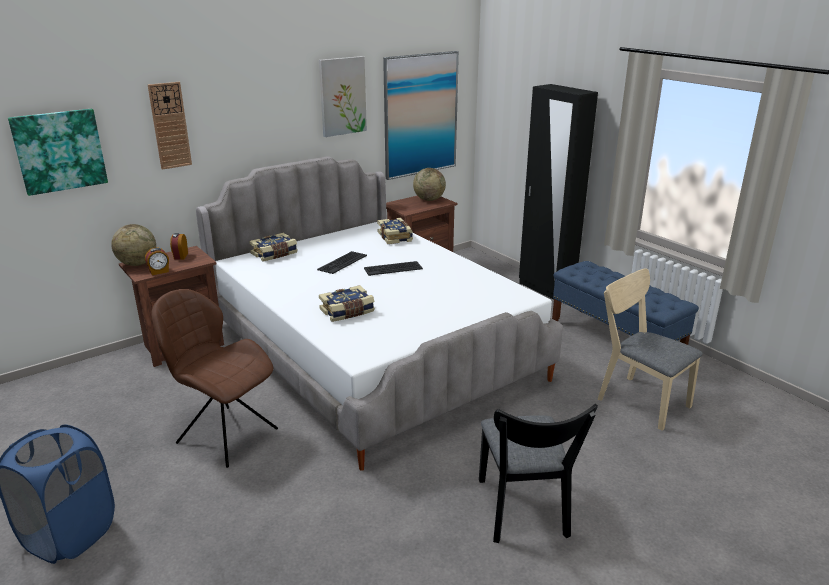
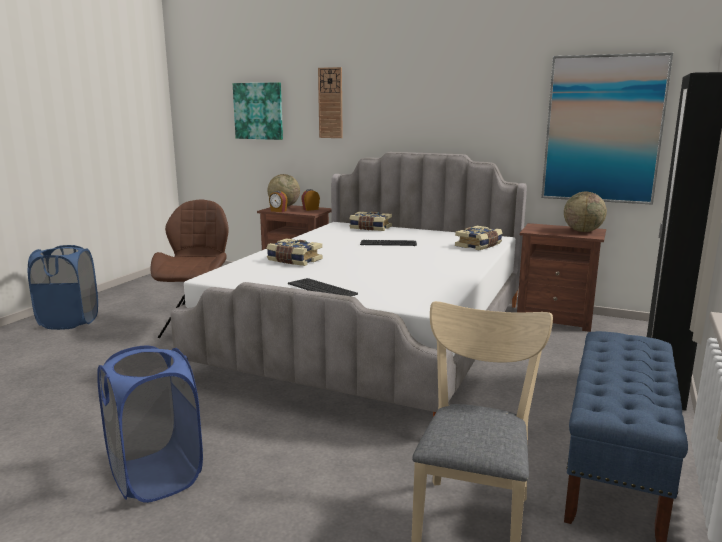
camera: 60 degrees right, 10 degrees down
picture [319,56,367,137] -> none
keyboard [364,261,423,276] -> keyboard moved to [288,278,358,296]
black chair [479,404,598,543] -> blue laundry basket [97,346,203,503]

